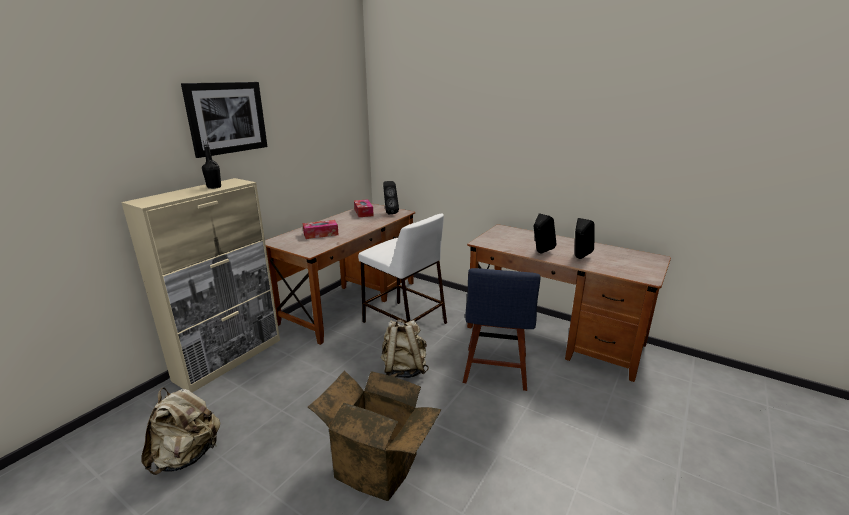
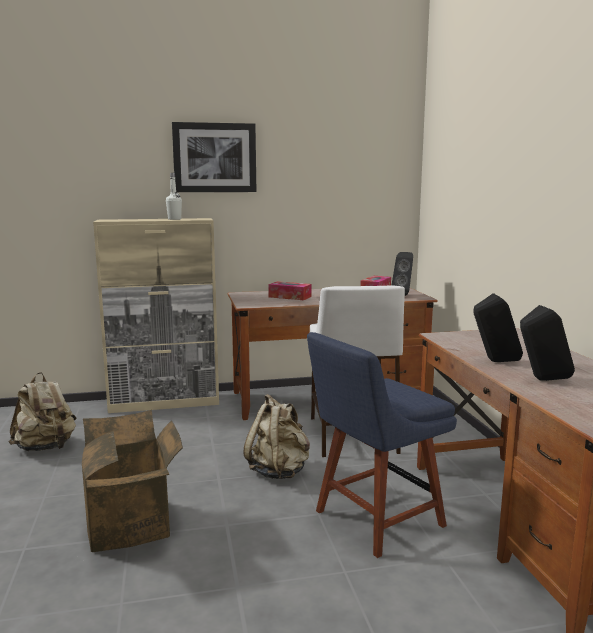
camera: 45 degrees right, 10 degrees down
black bottle [202,140,221,189] -> white bottle [166,173,182,220]

